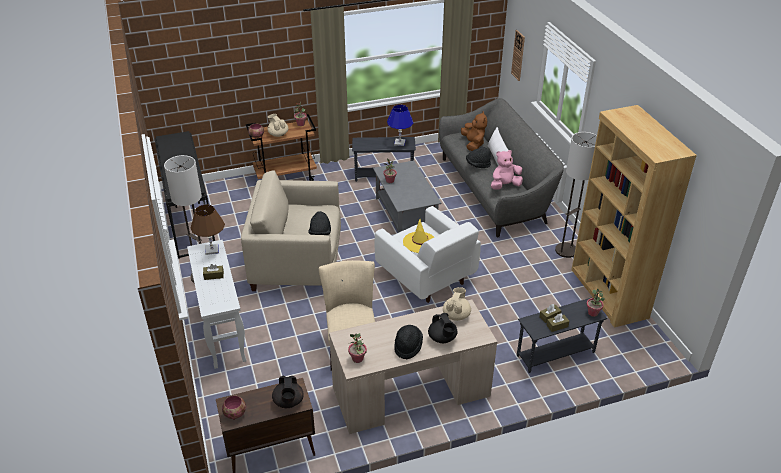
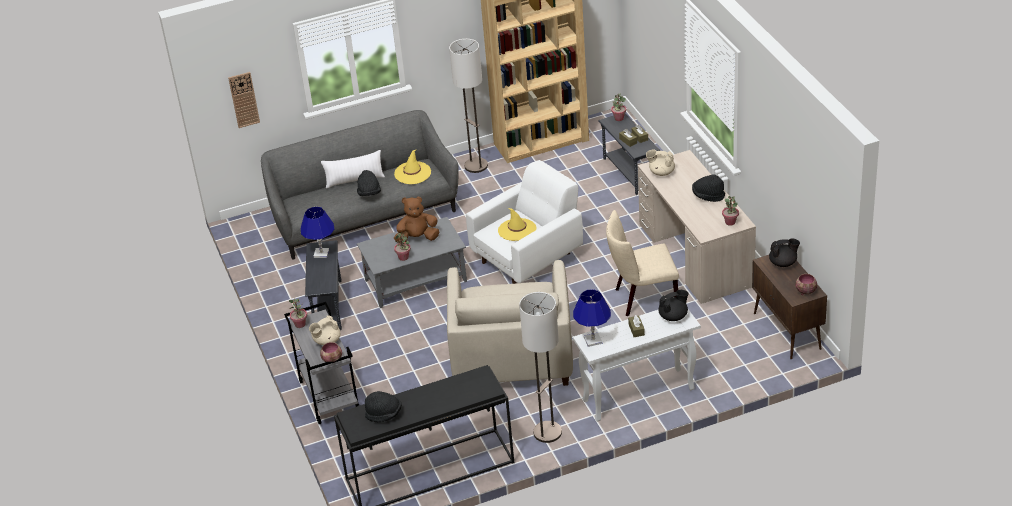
camera: 90 degrees left, 0 degrees up
brown table lamp [191,205,225,255] -> blue table lamp [573,289,611,347]
brown cart [246,114,317,181] -> grey cart [284,302,360,424]
black hat [308,211,331,235] -> black hat moved to [365,391,402,422]
black teapot [428,313,457,343] -> black teapot moved to [659,290,688,321]
brown plush toy [461,112,487,151] -> brown plush toy moved to [394,197,439,243]
pink plush toy [491,150,523,189] -> yellow hat [394,150,431,184]

